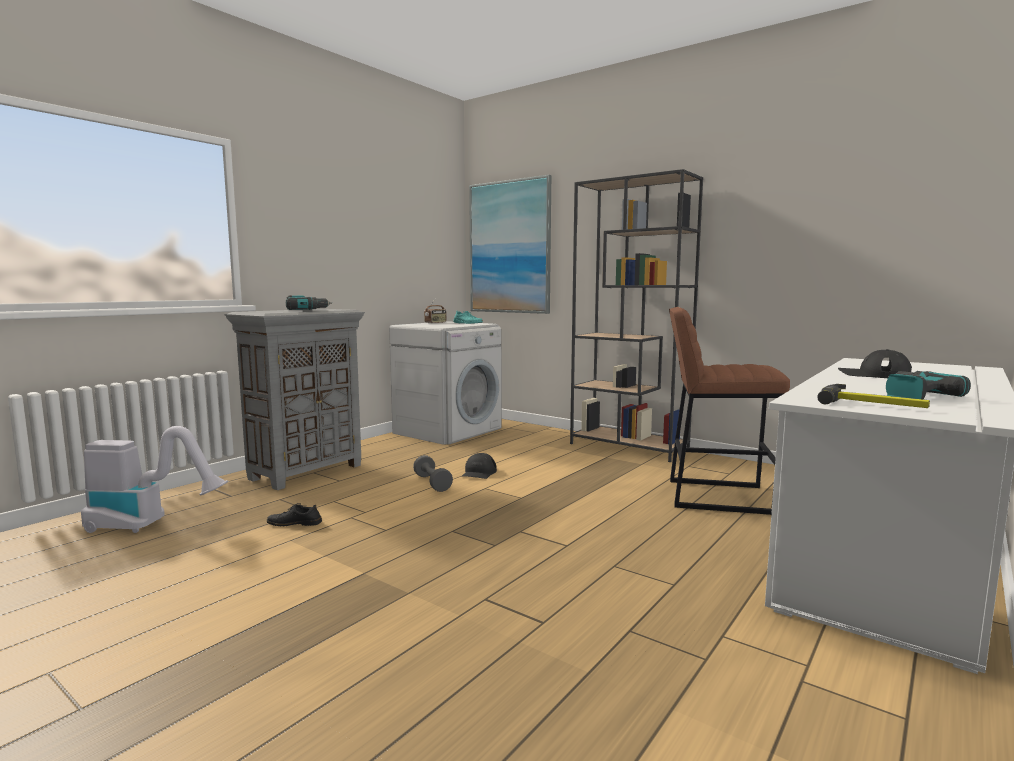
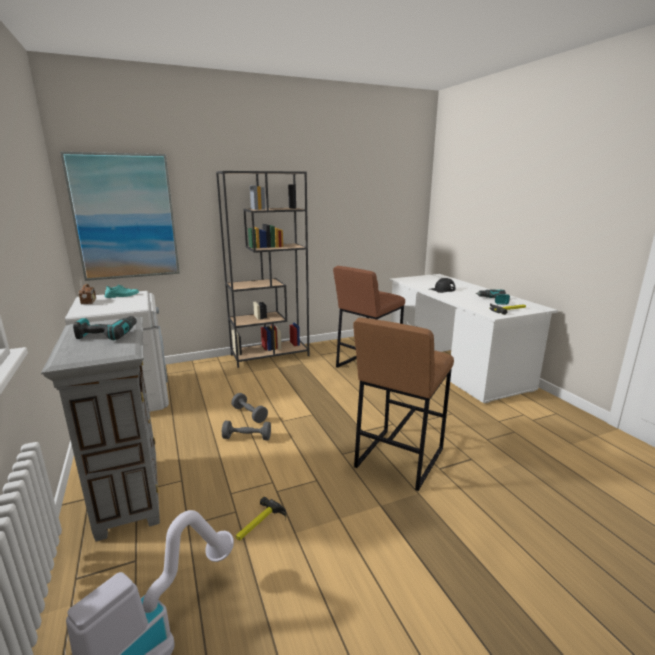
camera: 60 degrees left, 10 degrees up
black shoe [267,503,322,526] -> hammer [236,497,286,541]
black cap [462,453,497,479] -> grey dumbbell [231,393,268,423]
none -> brown stool [353,317,454,491]

